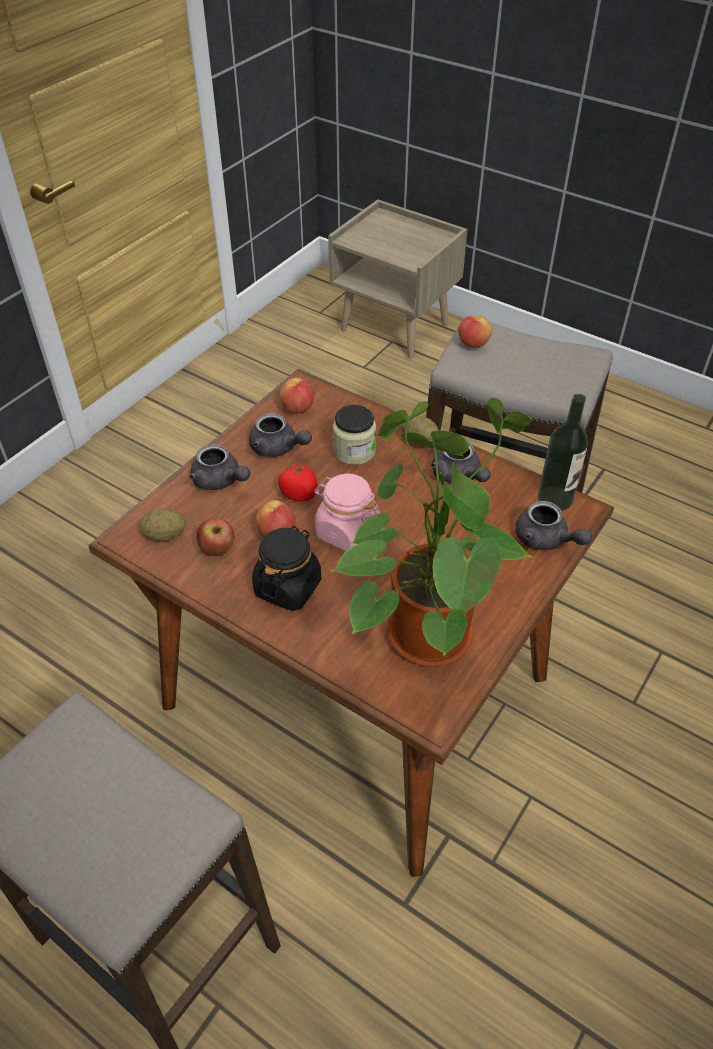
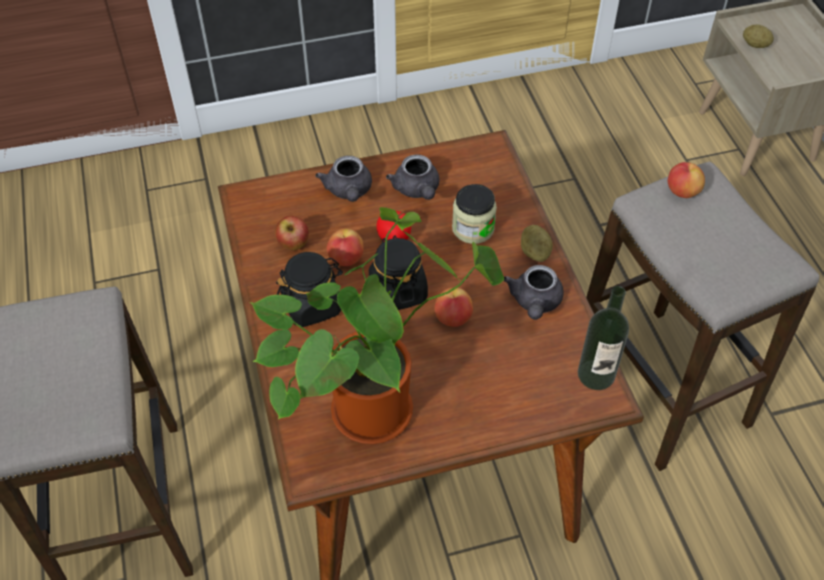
camera: 40 degrees right, 5 degrees up
potato [139,509,186,542] -> potato moved to [743,24,774,48]
apple [280,378,314,414] -> apple moved to [434,287,473,327]
pink jar [314,474,380,551] -> black jar [369,235,428,310]
grey teapot [515,501,592,550] -> none

